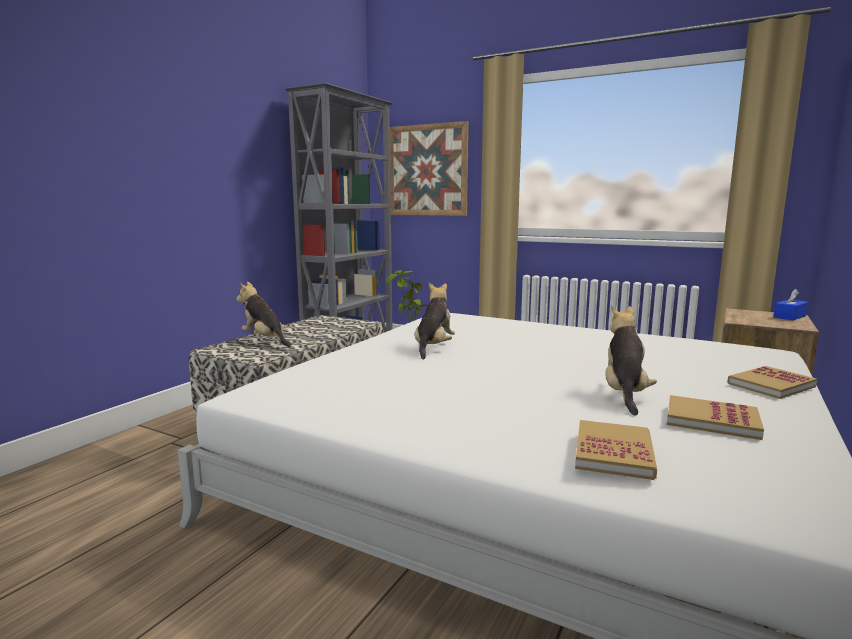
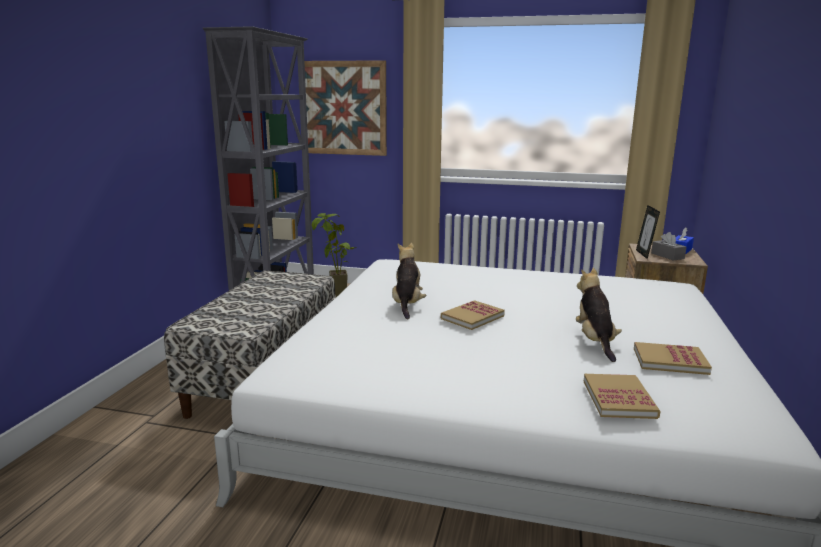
camera: 15 degrees left, 5 degrees up
plush toy [236,281,291,347] -> none
book [727,366,817,399] -> book moved to [441,300,505,330]
none -> picture frame [636,205,660,259]
none -> grey tissue box [651,232,687,261]

